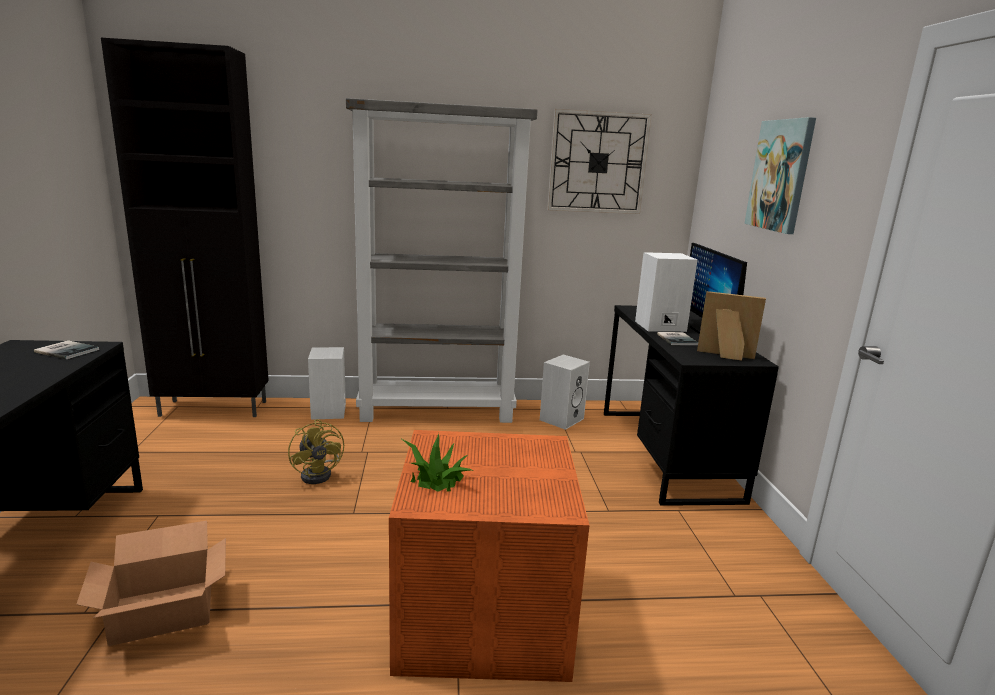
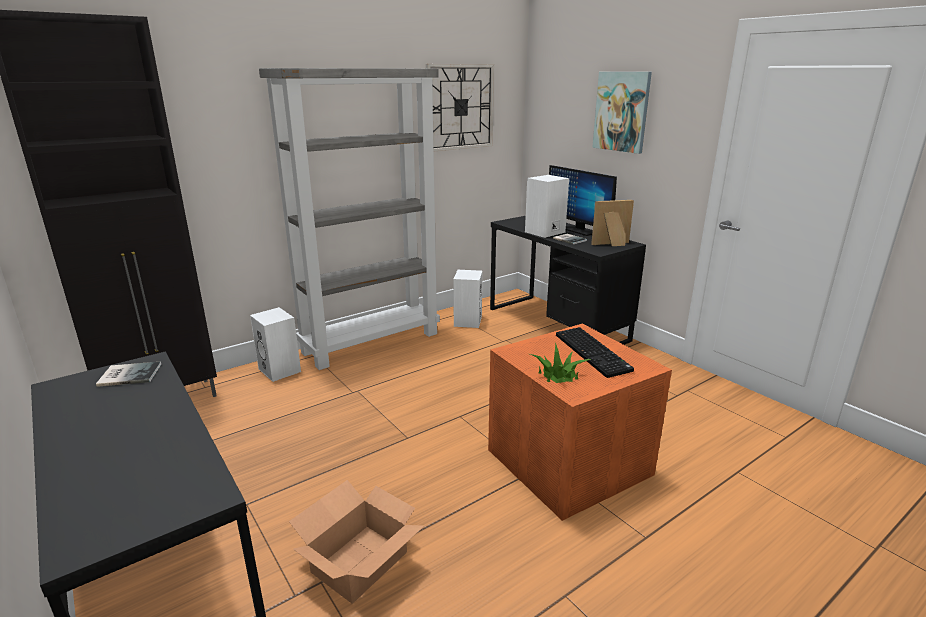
camera: 30 degrees left, 5 degrees up
yellow fan [288,419,344,484] -> none
none -> keyboard [556,327,634,378]

